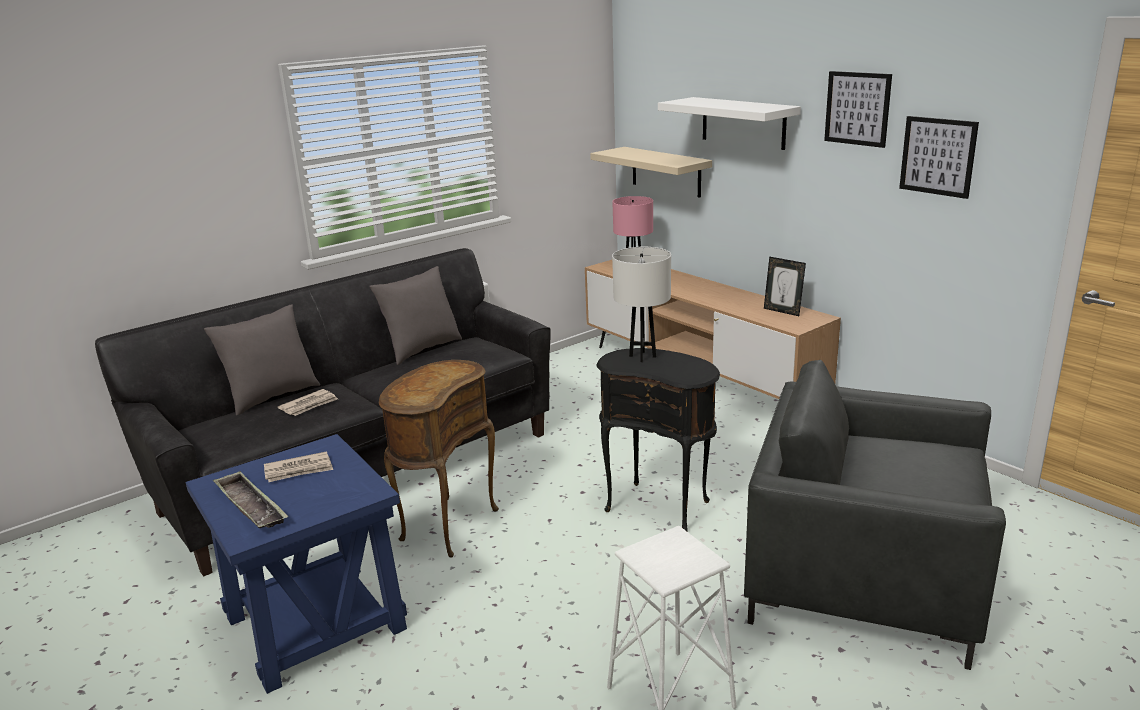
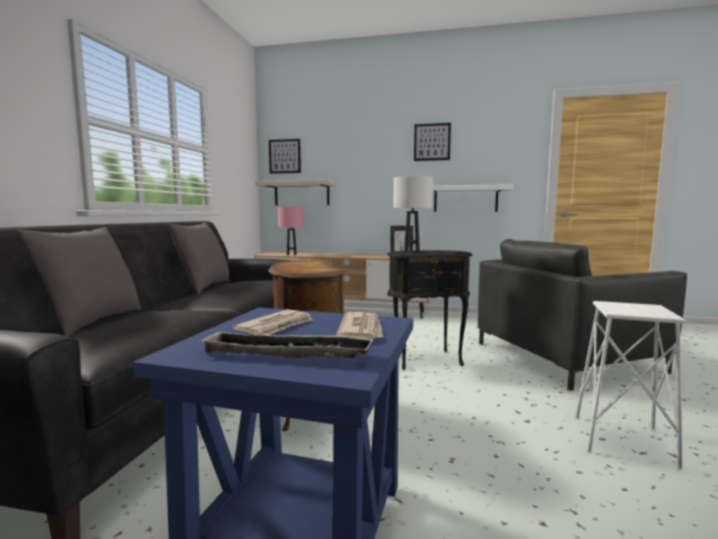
camera: 40 degrees left, 15 degrees down
newspaper [278,389,338,416] -> newspaper moved to [336,312,383,339]
white shelf [658,97,801,150] -> white shelf moved to [433,184,513,212]
picture [899,116,979,199] -> picture moved to [269,139,301,174]

